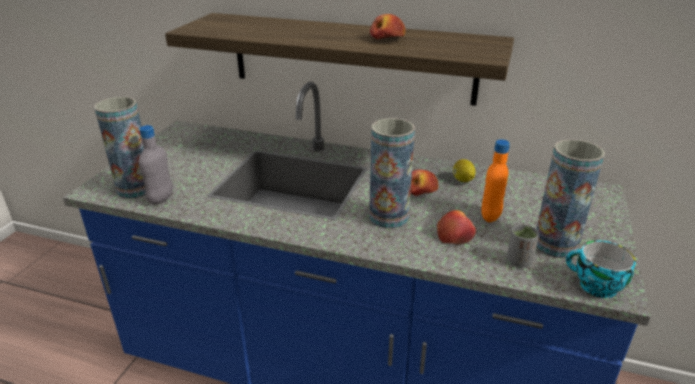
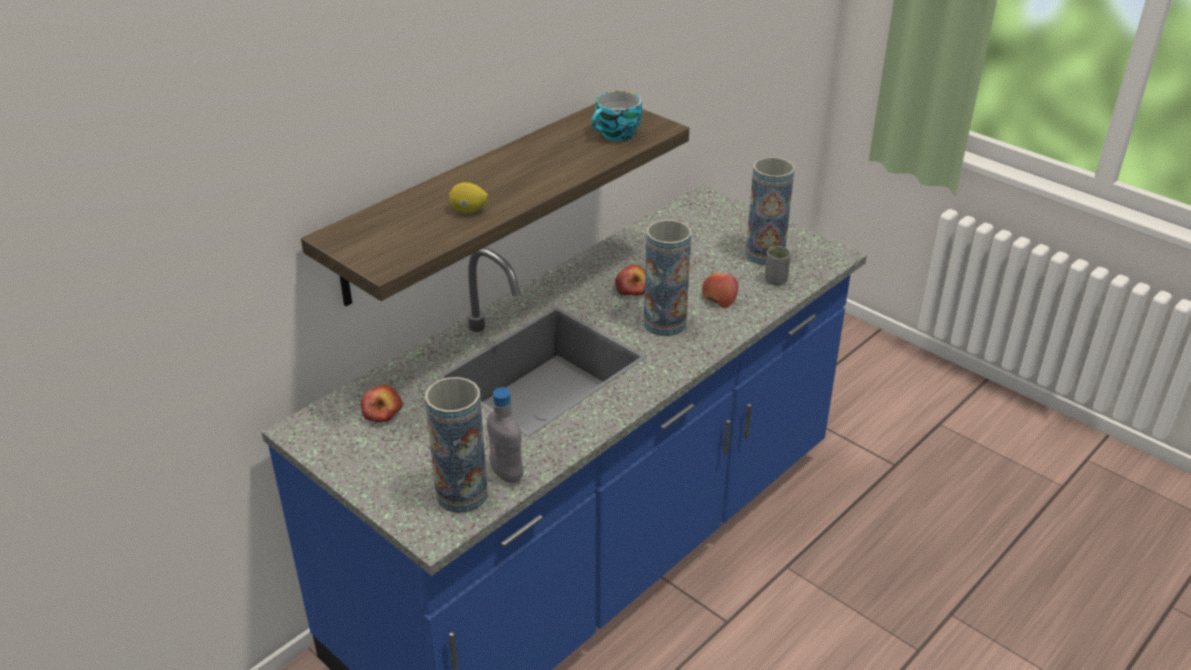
camera: 65 degrees left, 5 degrees up
apple [370,14,406,39] -> apple moved to [361,385,403,422]
lemon [453,159,475,182] -> lemon moved to [449,183,488,213]
orange bottle [481,139,510,222] -> none
cup [566,240,636,298] -> cup moved to [592,91,642,141]

